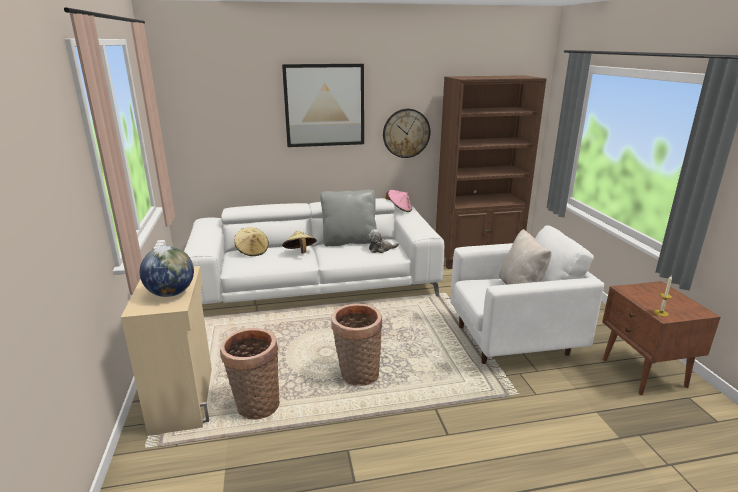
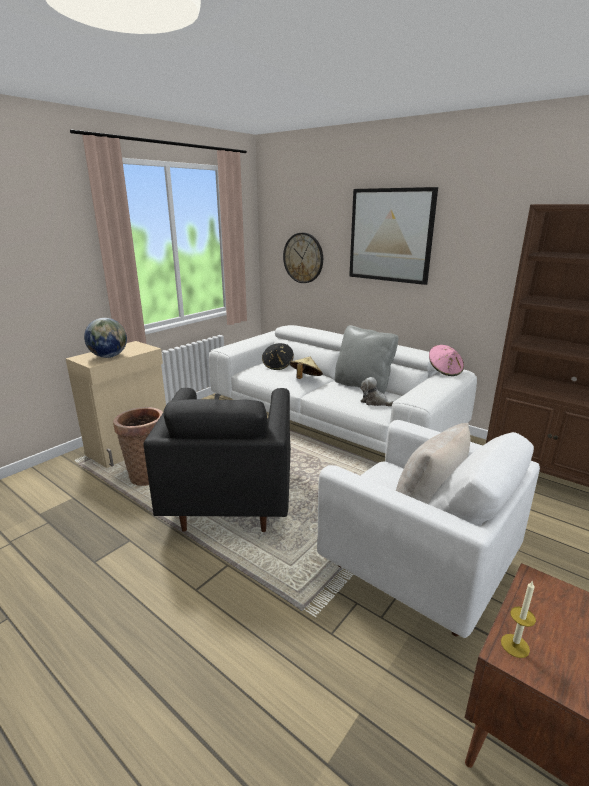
camera: 50 degrees right, 0 degrees up
beige hat [234,227,269,256] -> black hat [262,343,294,370]
basket [331,304,383,386] -> black armchair [144,388,291,532]
wall clock [383,109,430,158] -> wall clock moved to [283,233,323,283]

